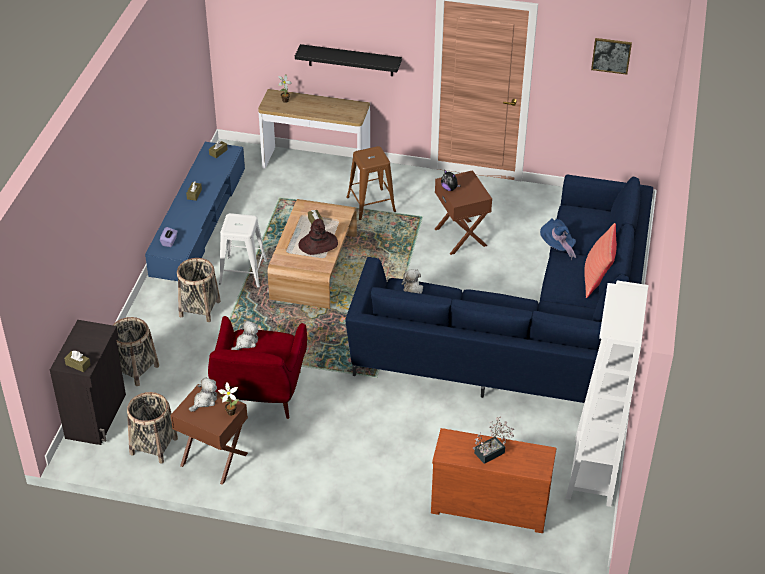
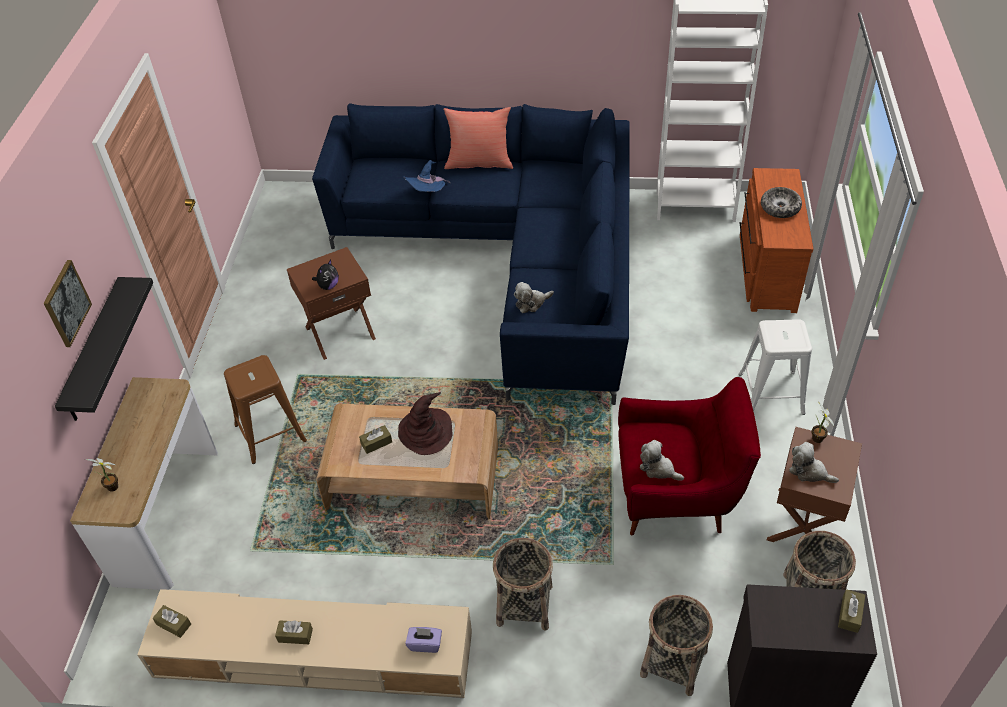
camera: 95 degrees left, 5 degrees up
blue tv stand [145,142,245,281] -> beige tv stand [137,589,472,698]
white stool [219,213,267,288] -> white stool moved to [739,319,812,415]
potted plant [473,416,514,464] -> bowl [761,187,802,218]
picture [591,38,632,75] -> picture moved to [43,260,92,347]

